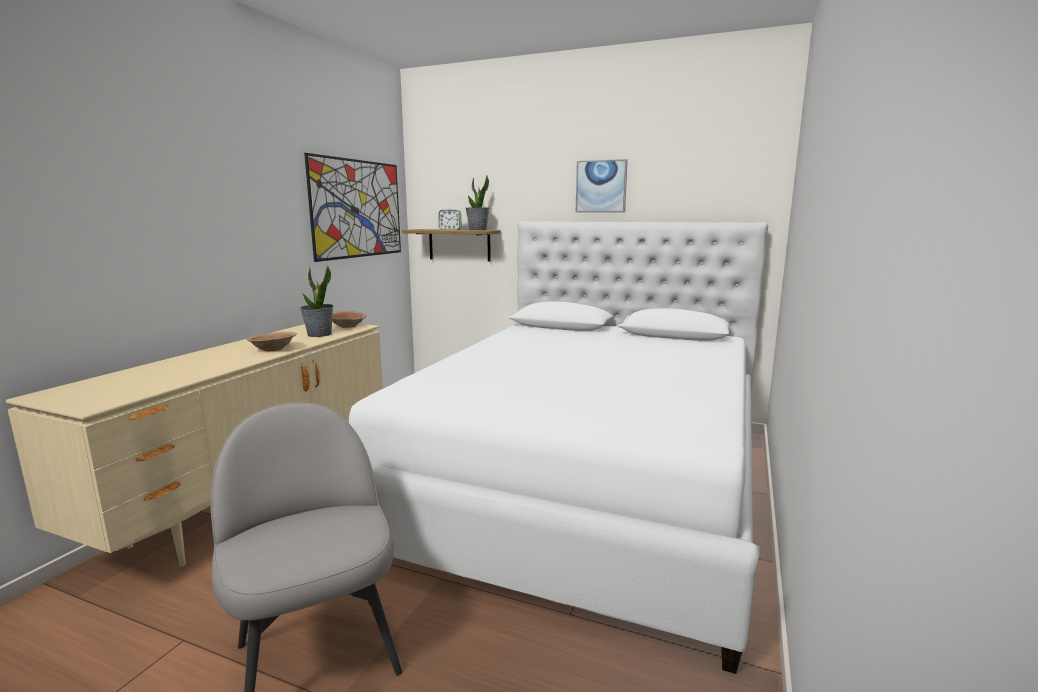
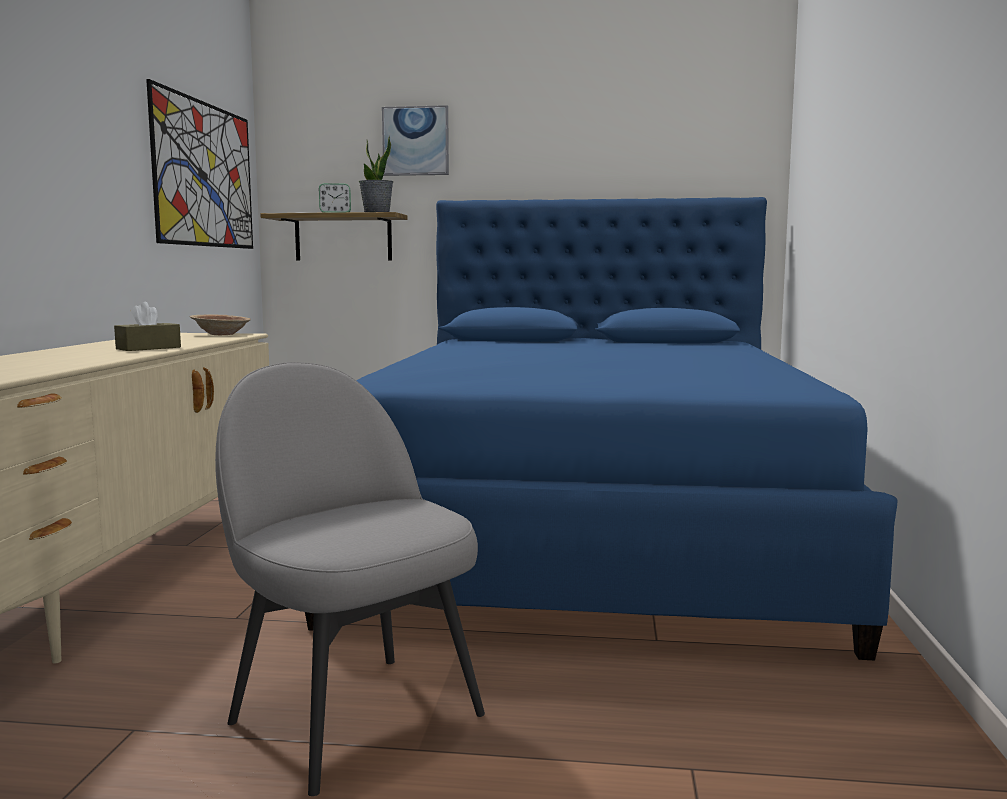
camera: 15 degrees left, 5 degrees down
brown bowl [247,332,297,351] -> brown tissue box [114,302,181,351]
potted plant [300,265,333,337] -> none
white bed [349,221,768,674] -> blue bed [305,197,897,661]
picture [576,159,628,213] -> picture moved to [382,105,449,176]

